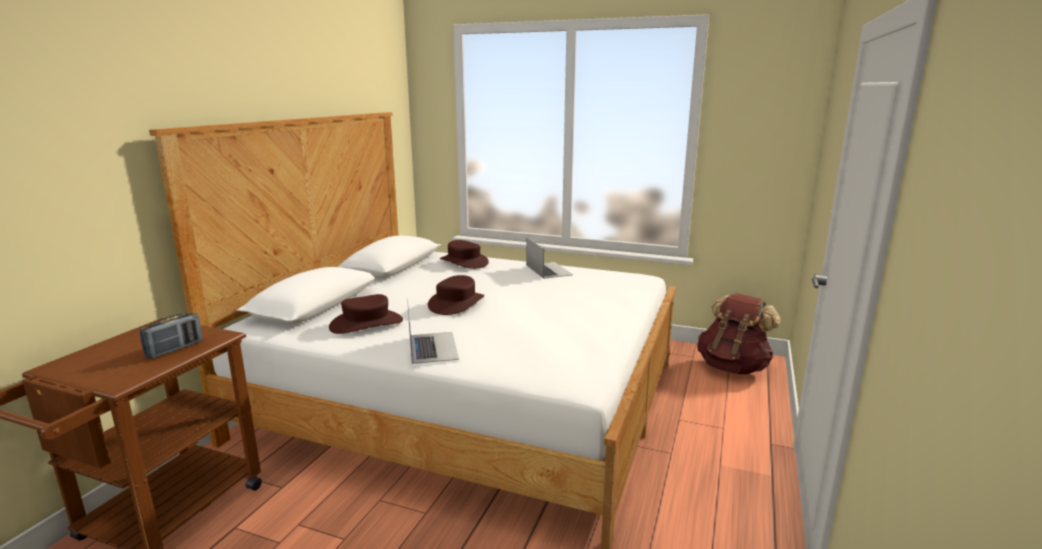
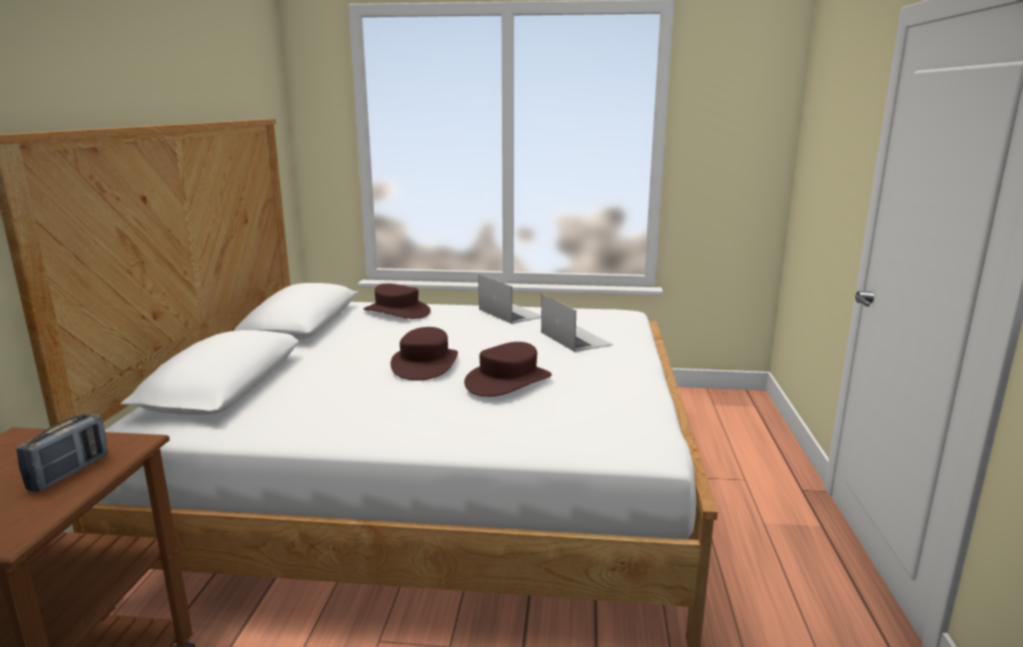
camera: 15 degrees left, 0 degrees up
brown hat [329,294,403,334] -> brown hat moved to [464,342,552,397]
laptop [407,298,459,364] -> laptop moved to [541,294,613,352]
brown backpack [697,293,781,375] -> none

